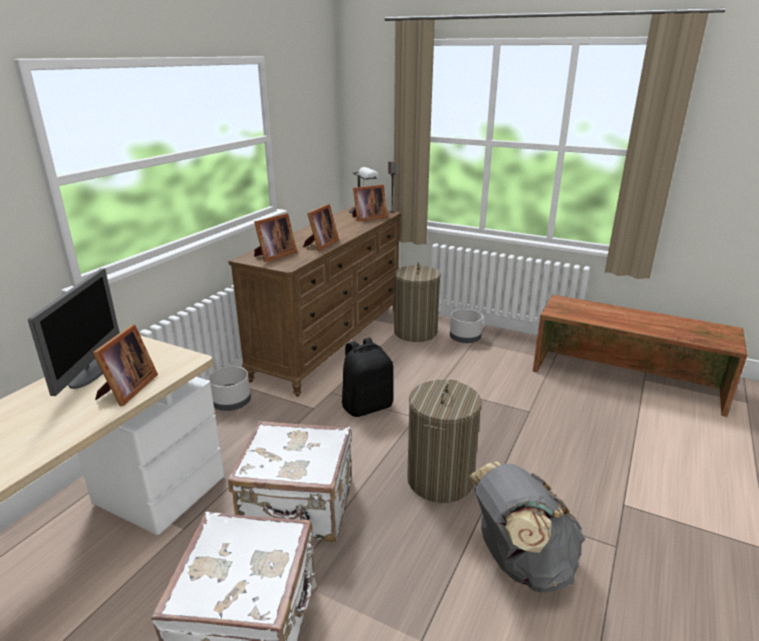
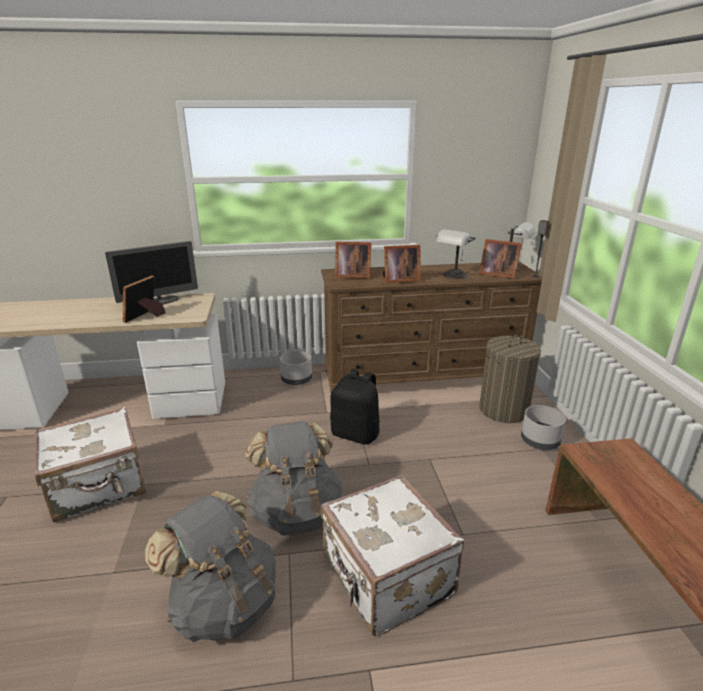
camera: 55 degrees right, 0 degrees up
picture frame [93,324,158,406] -> picture frame turned 135 degrees clockwise [123,276,166,323]
white suitcase [228,421,351,542] -> white suitcase moved to [321,475,464,637]
laundry basket [407,380,482,503] -> grey backpack [246,421,343,536]
none -> table lamp [436,229,476,279]

